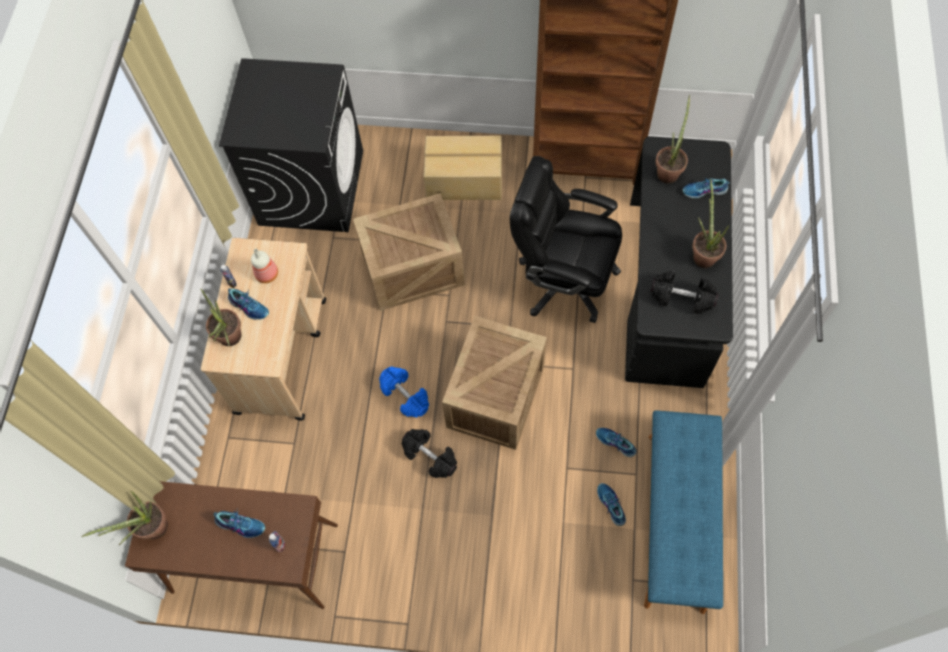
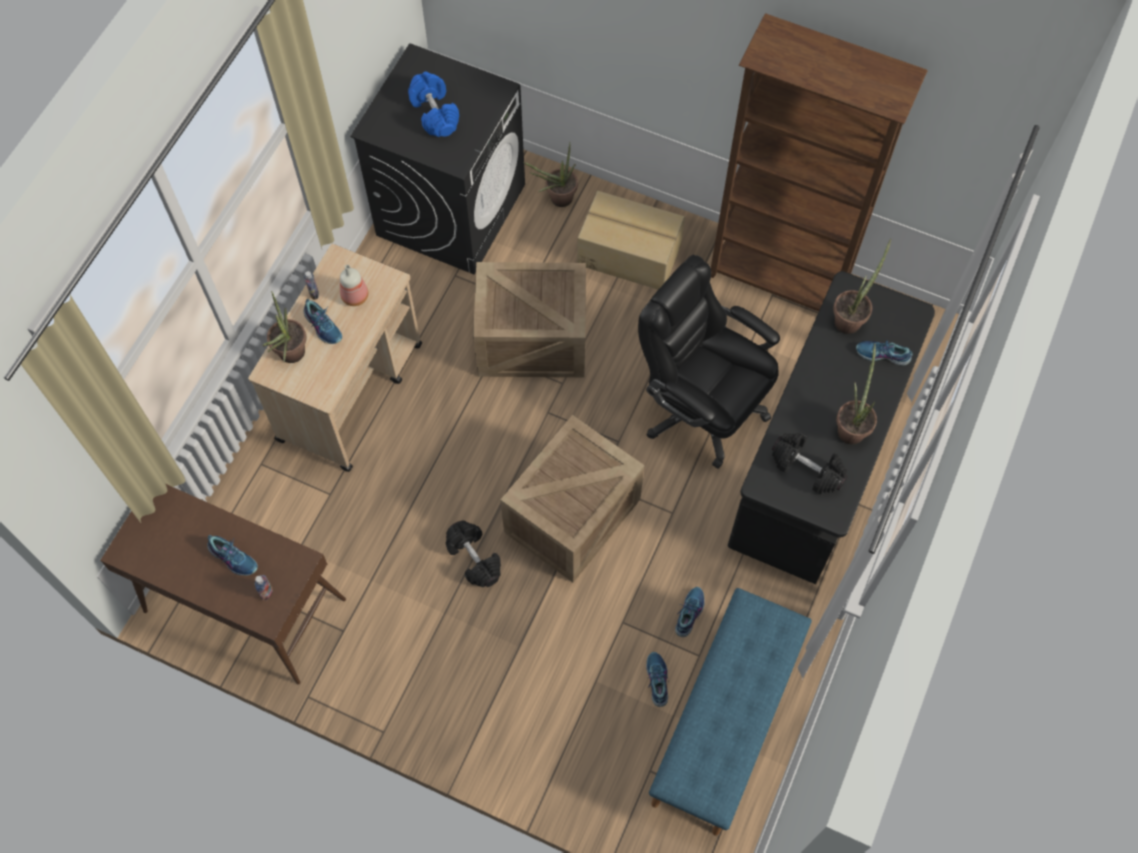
camera: 15 degrees right, 0 degrees up
potted plant [81,491,168,545] -> potted plant moved to [523,142,578,207]
blue dumbbell [379,366,429,417] -> blue dumbbell moved to [408,72,459,137]
shoe [596,428,637,457] -> shoe turned 60 degrees clockwise [675,587,705,637]

